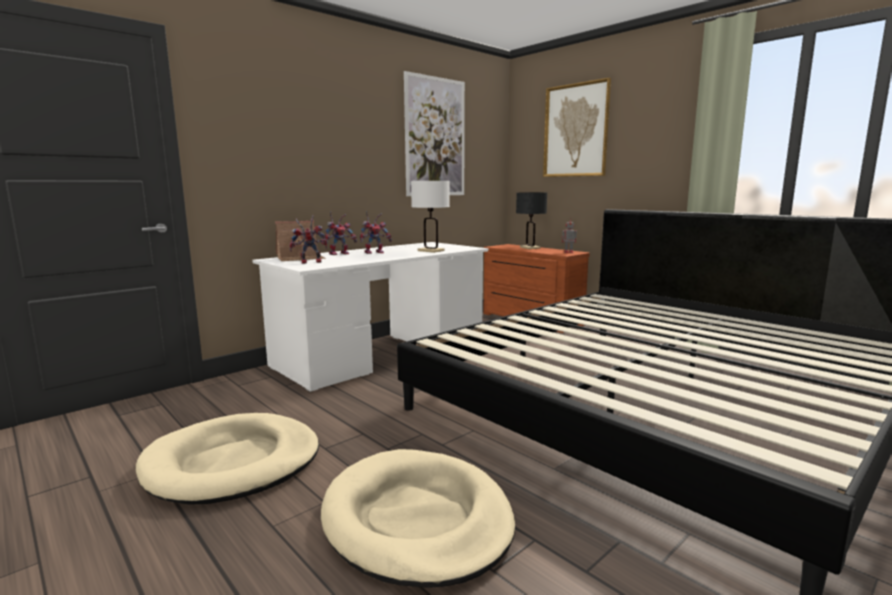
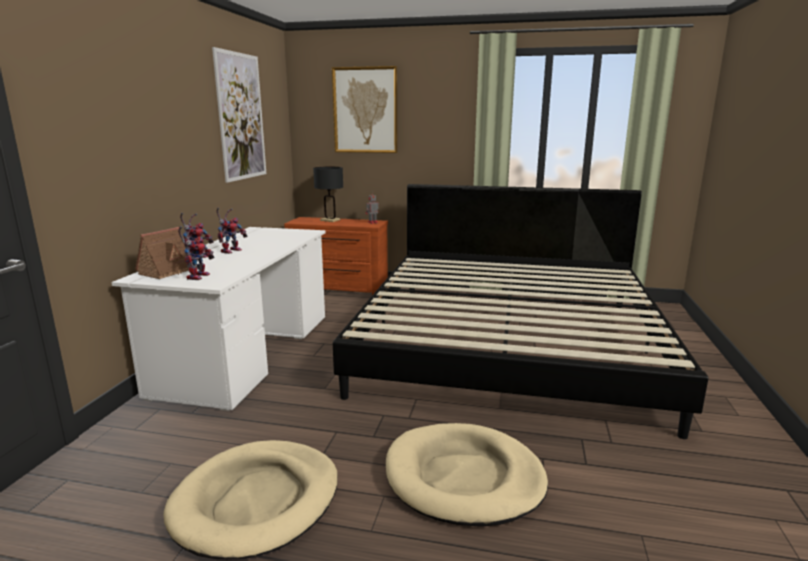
camera: 35 degrees left, 5 degrees up
toy robot [290,215,327,264] -> toy robot turned 150 degrees clockwise [178,226,215,280]
white table lamp [411,181,450,253] -> none

